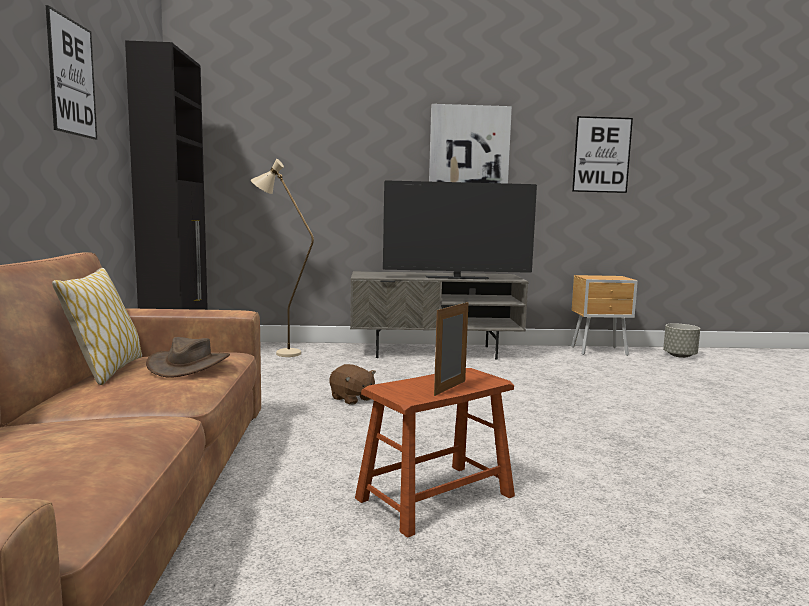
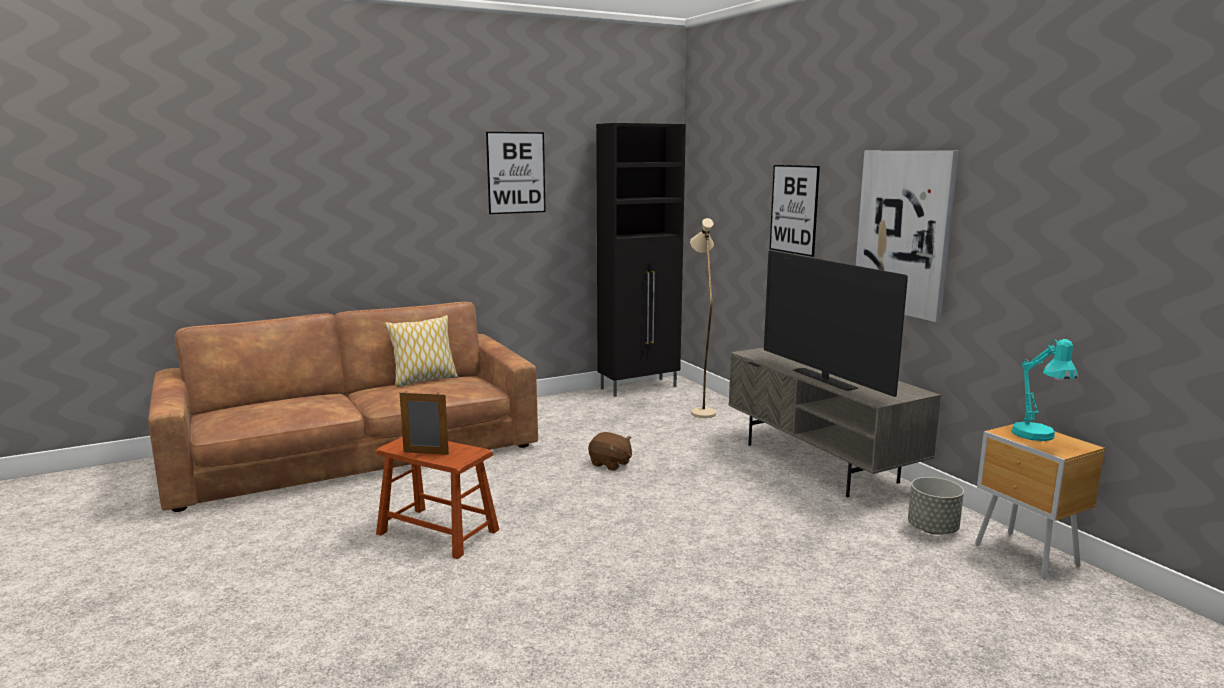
camera: 65 degrees right, 5 degrees up
brown hat [146,337,230,378] -> none
brown plush toy [329,364,376,405] -> brown plush toy turned 75 degrees counterclockwise [588,432,632,471]
picture [572,116,633,193] -> picture moved to [770,165,820,257]
grey planter [663,323,700,358] -> grey planter moved to [908,477,964,535]
none -> turquoise table lamp [1012,339,1078,441]

